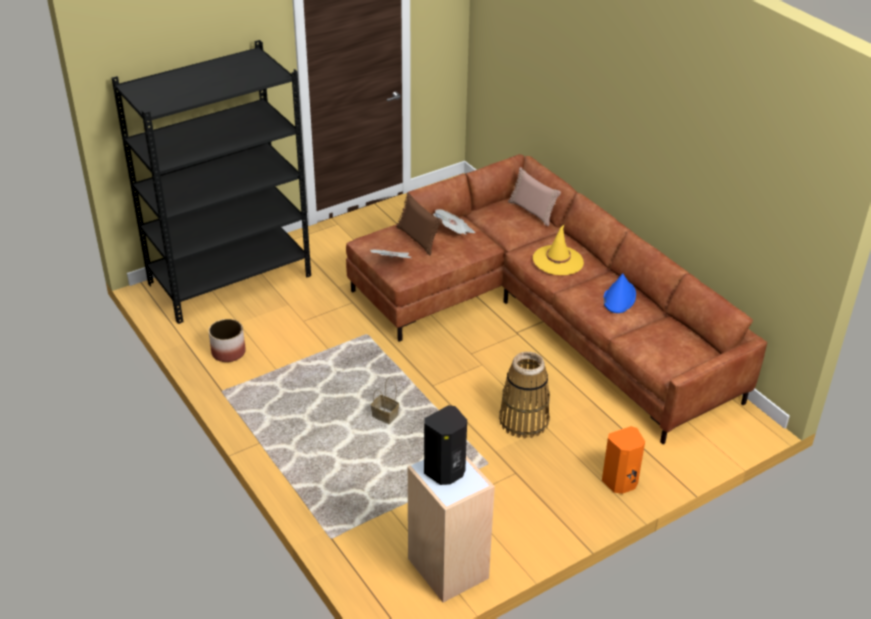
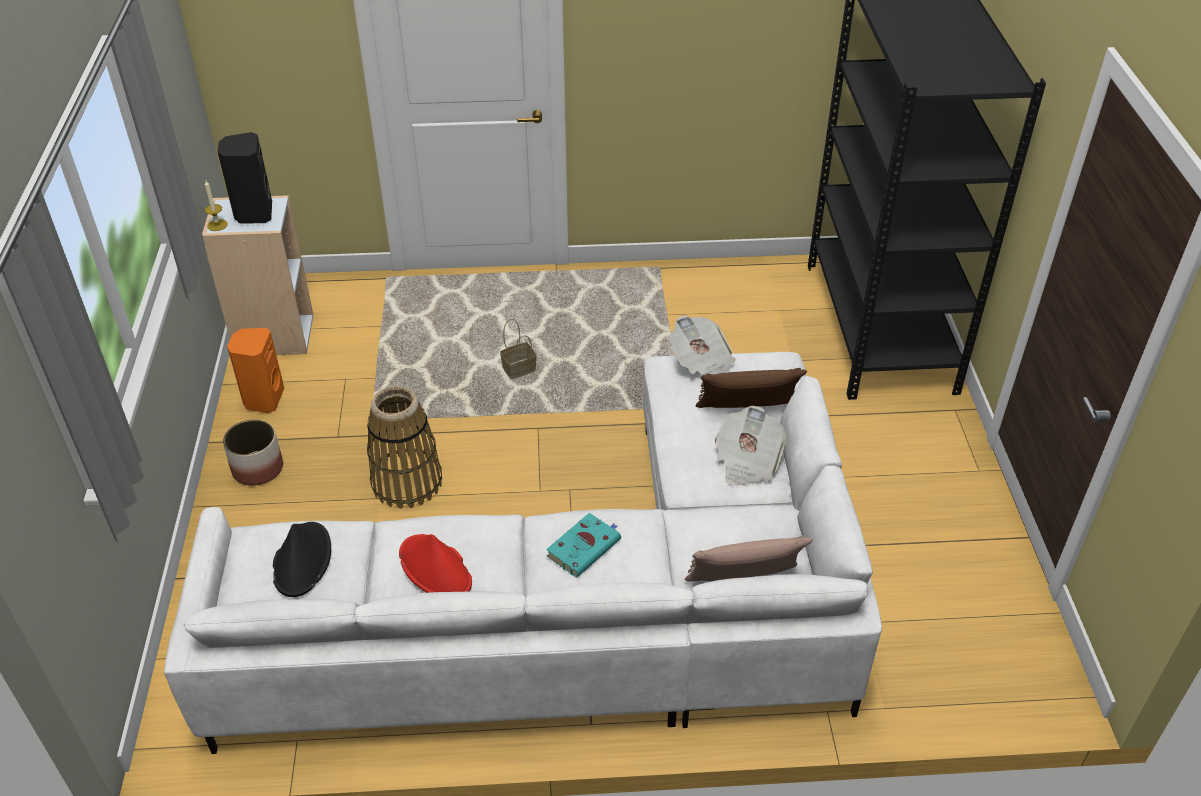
camera: 120 degrees right, 5 degrees up
planter [209,319,246,362] -> planter moved to [223,419,283,486]
brown sofa [346,154,767,444] -> white sofa [164,352,882,754]
yellow hat [533,225,584,275] -> turquoise book [546,513,621,578]
orange speaker [602,426,645,494] -> orange speaker moved to [227,328,284,413]
blue hat [603,273,636,313] -> red hat [399,534,472,593]
none -> candle [205,181,228,231]
none -> black hat [273,522,331,597]

